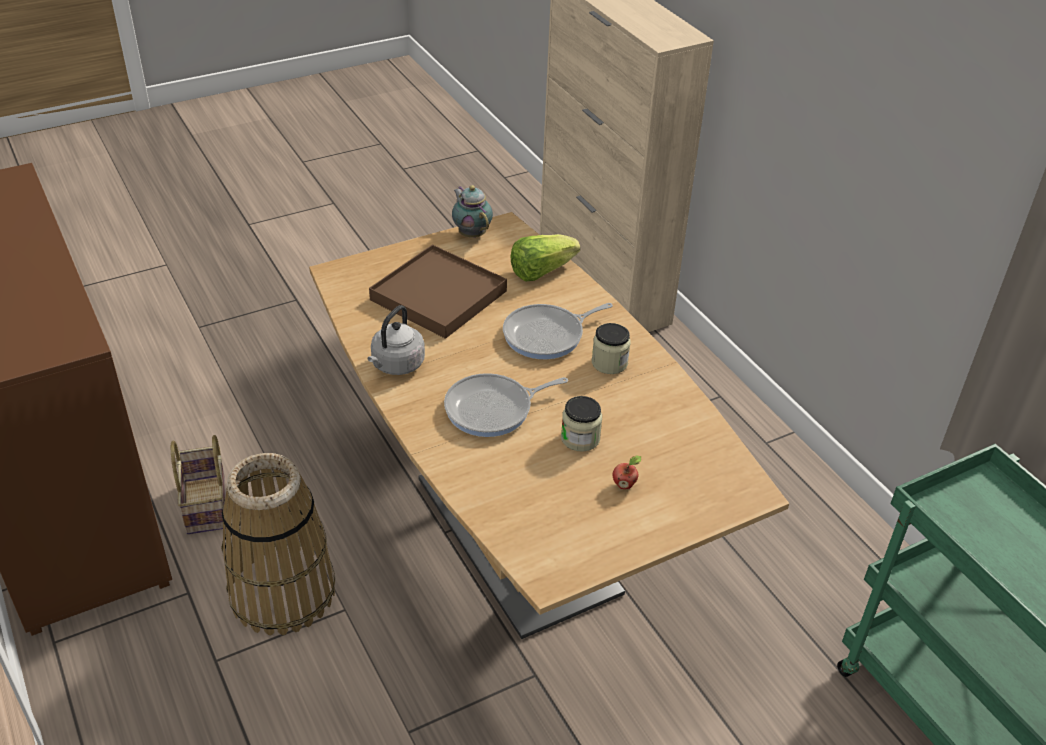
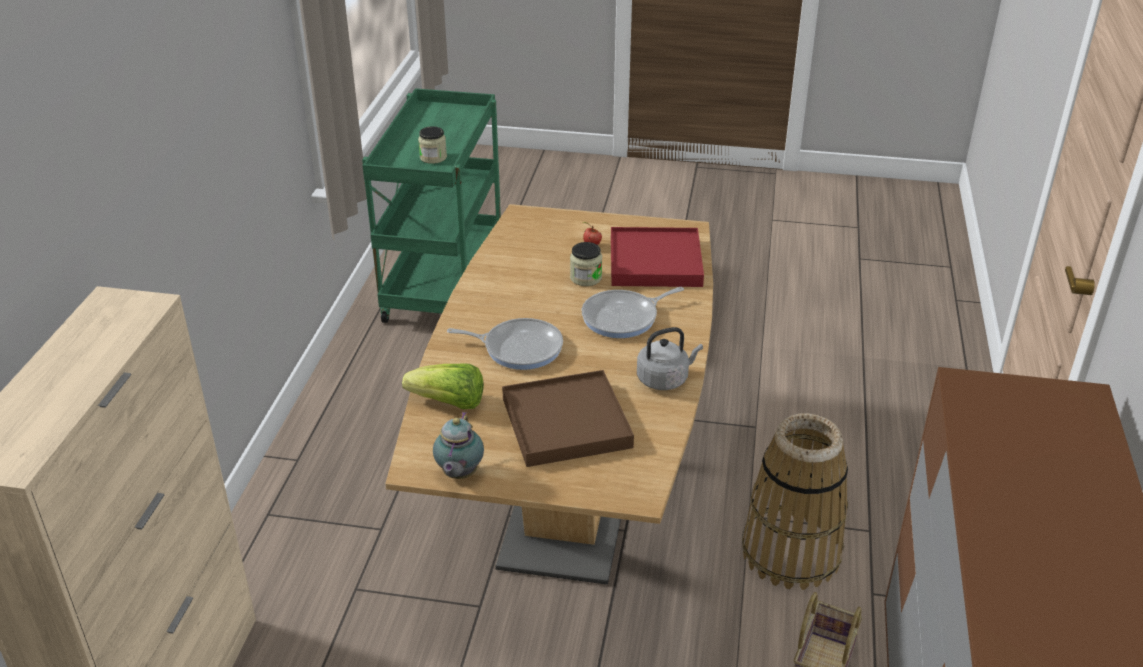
camera: 140 degrees left, 5 degrees down
frying pan [444,373,568,437] -> frying pan turned 135 degrees clockwise [582,287,684,338]
jar [592,323,631,374] -> jar moved to [418,126,447,164]
none -> red tray [611,227,704,287]

